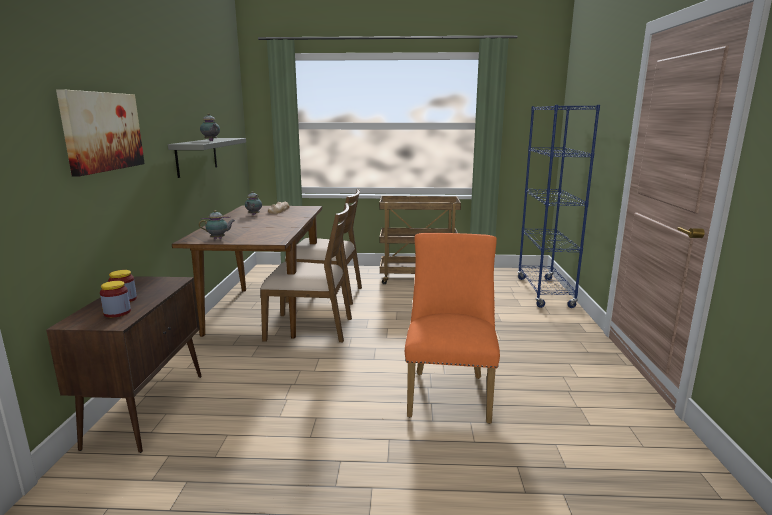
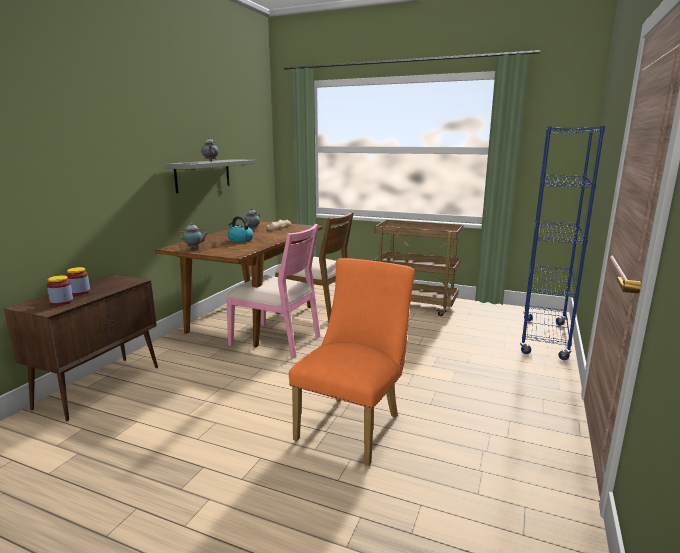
camera: 20 degrees right, 0 degrees up
picture [56,89,145,177] -> none
brown chair [260,203,352,342] -> pink chair [226,224,321,358]
none -> kettle [228,216,254,242]

